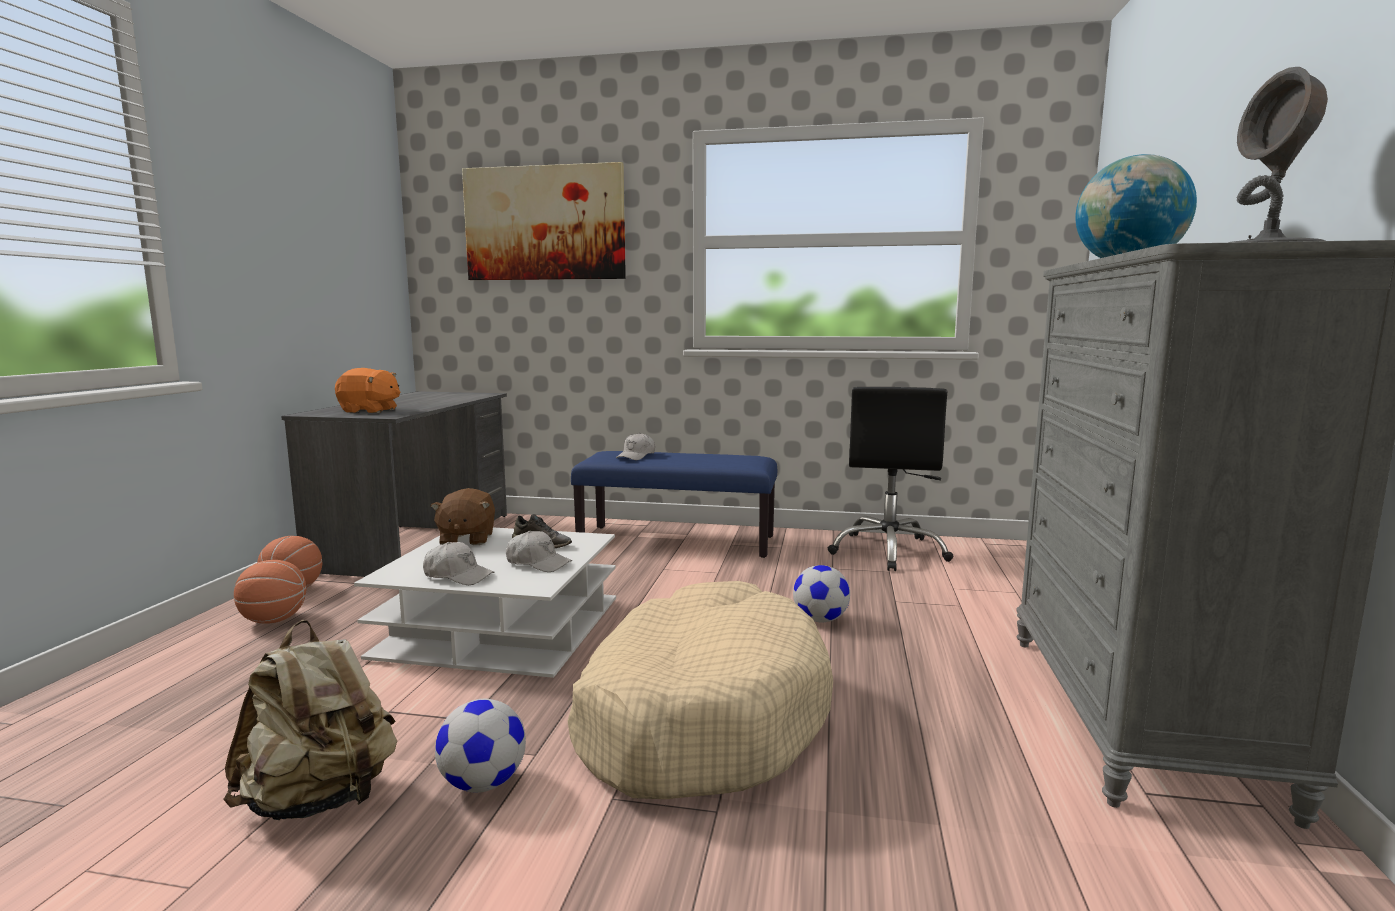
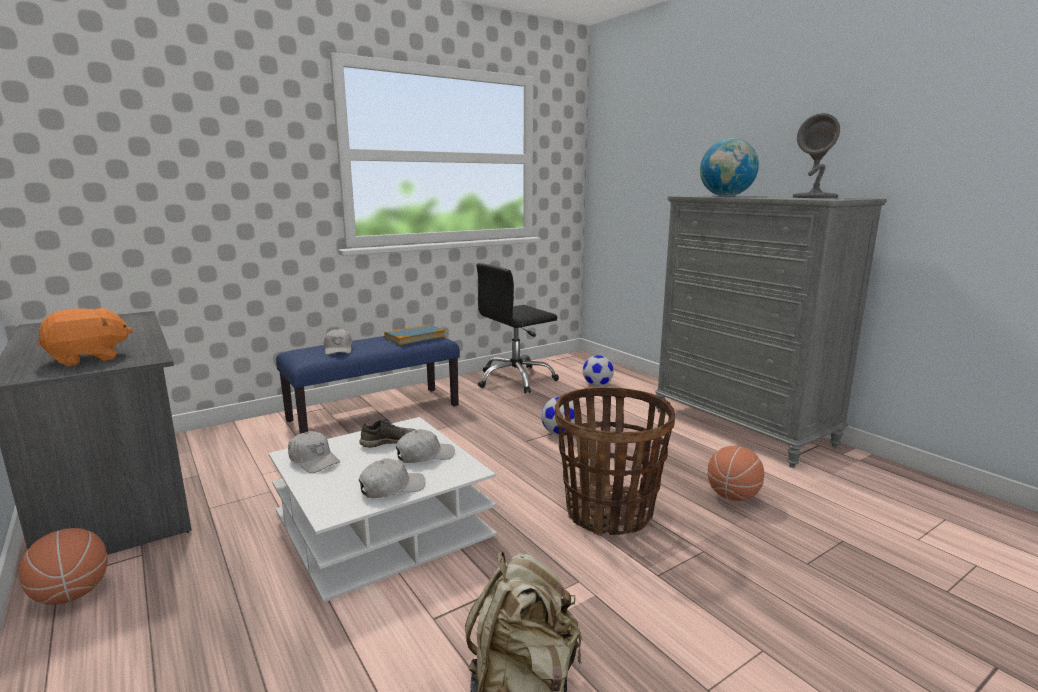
camera: 45 degrees left, 5 degrees up
basketball [234,560,306,624] -> basketball moved to [707,446,764,501]
brown plush toy [430,488,495,545] -> white cap [288,431,340,473]
football [435,699,526,793] -> football moved to [583,355,614,386]
picture [462,162,626,280] -> none
beige dog bed [568,581,833,799] -> basket [555,387,675,536]
black office chair [827,387,953,571] -> black office chair turned 90 degrees clockwise [476,263,559,394]
none -> book [384,324,446,345]

